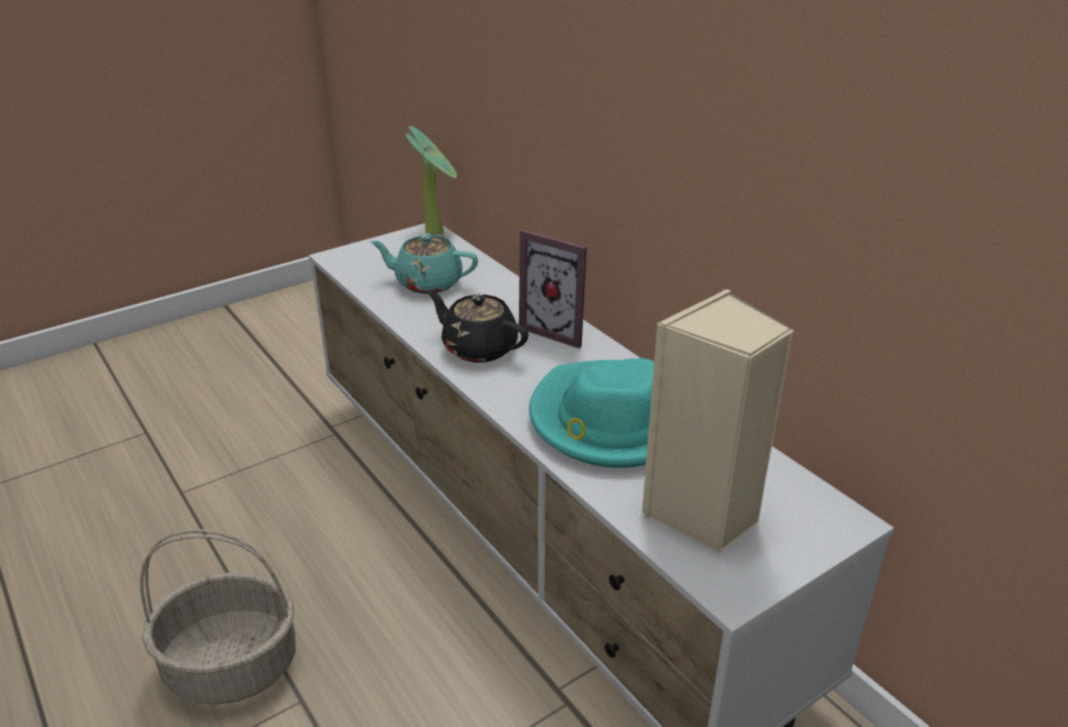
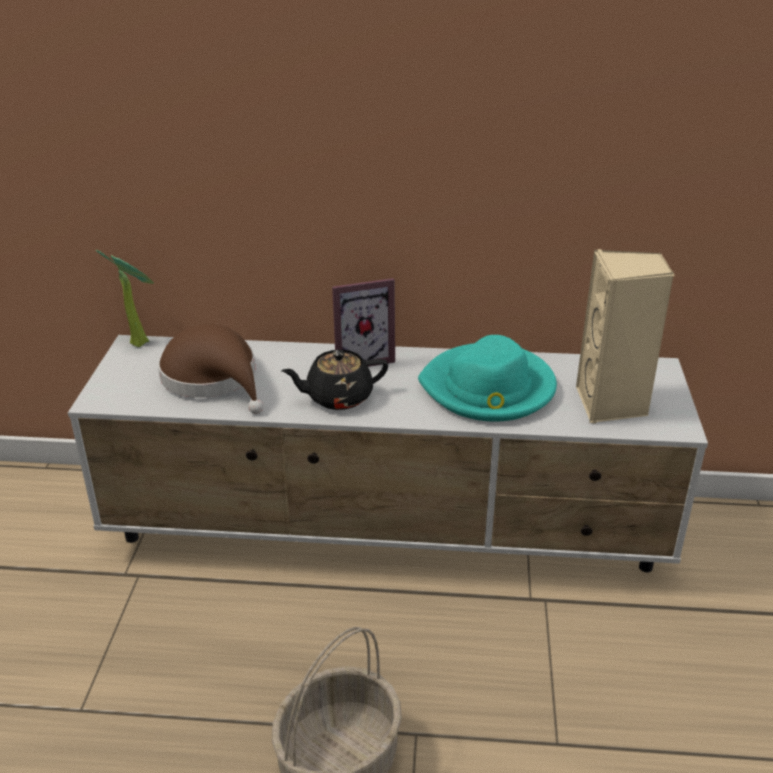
camera: 50 degrees left, 0 degrees up
turquoise teapot [370,233,478,294] -> brown hat [158,324,263,414]

